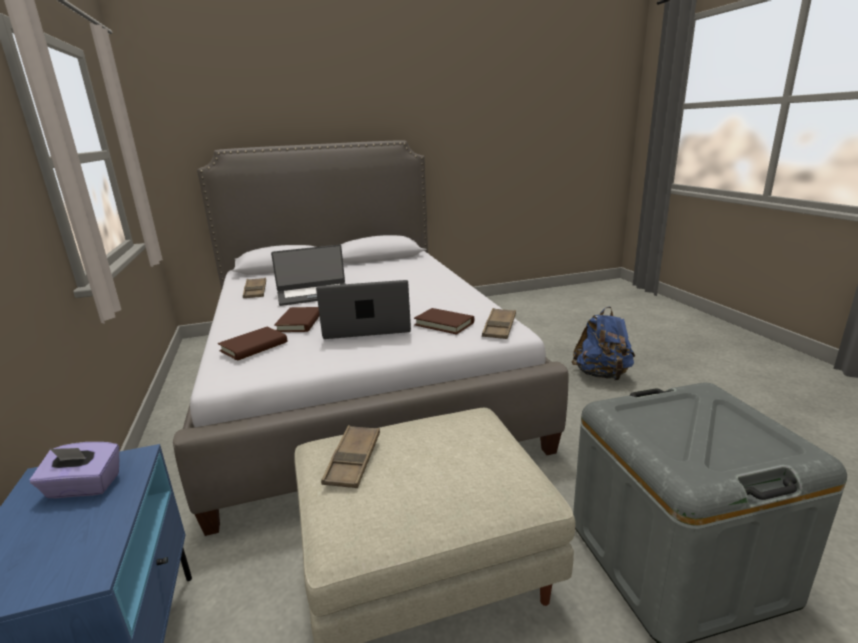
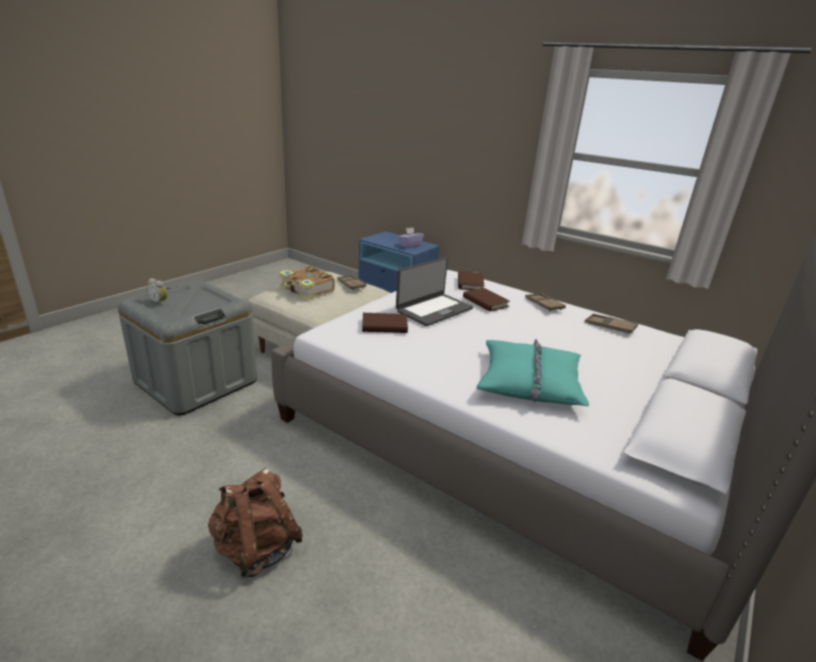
camera: 140 degrees right, 5 degrees up
laptop [271,245,346,306] -> none
brown tray [482,308,516,339] -> brown tray moved to [525,293,566,311]
blue backpack [571,307,635,380] -> brown backpack [208,468,303,578]
none -> alarm clock [147,278,167,306]
none -> book [279,266,335,300]
none -> turquoise pillow [477,339,589,406]

